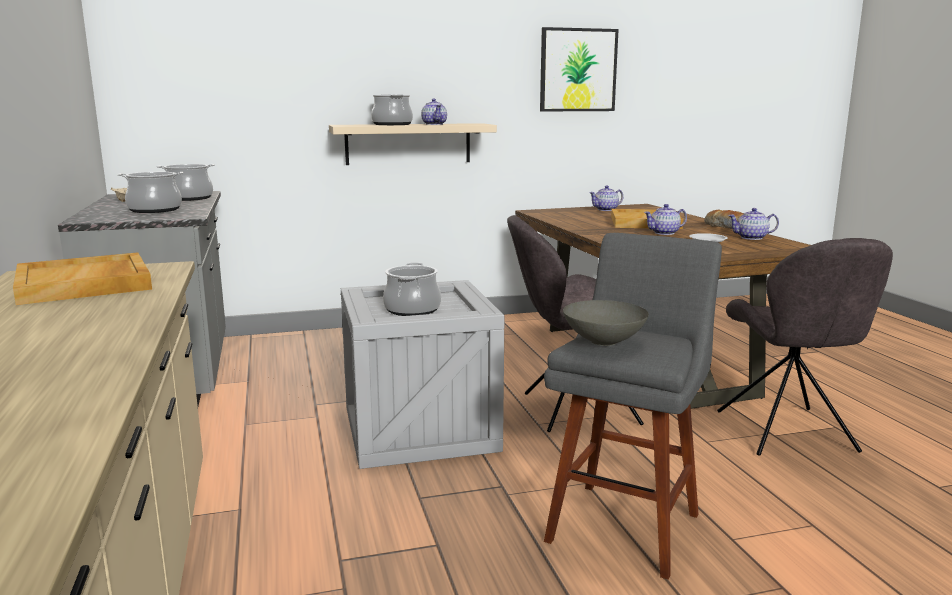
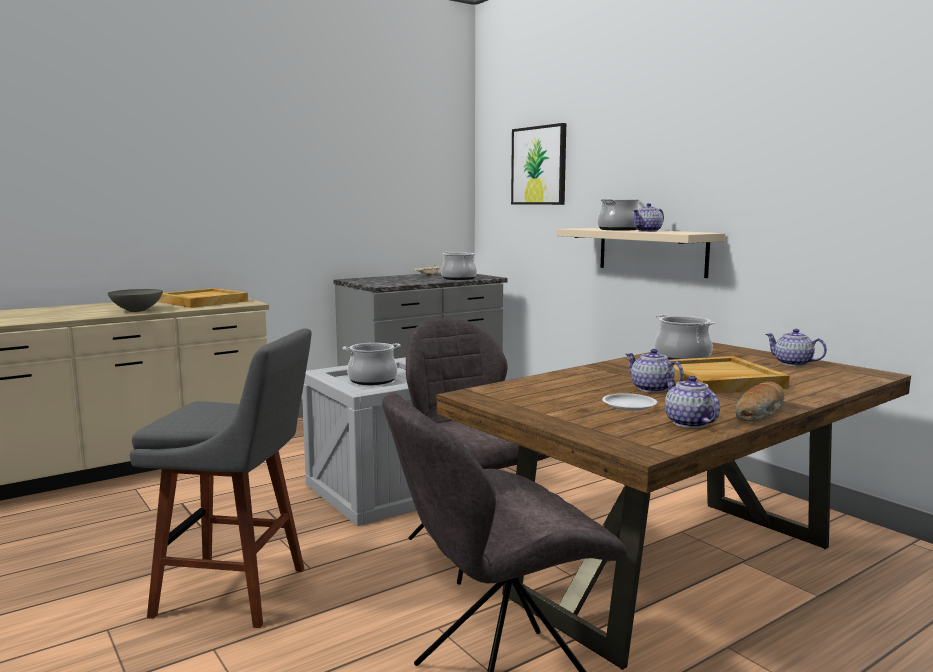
camera: 70 degrees right, 5 degrees down
cooking pot [118,172,183,213] -> cooking pot moved to [655,315,715,360]
picture [540,27,619,111] -> picture moved to [511,123,566,205]
grey bowl [563,300,649,346] -> grey bowl moved to [107,289,163,312]

